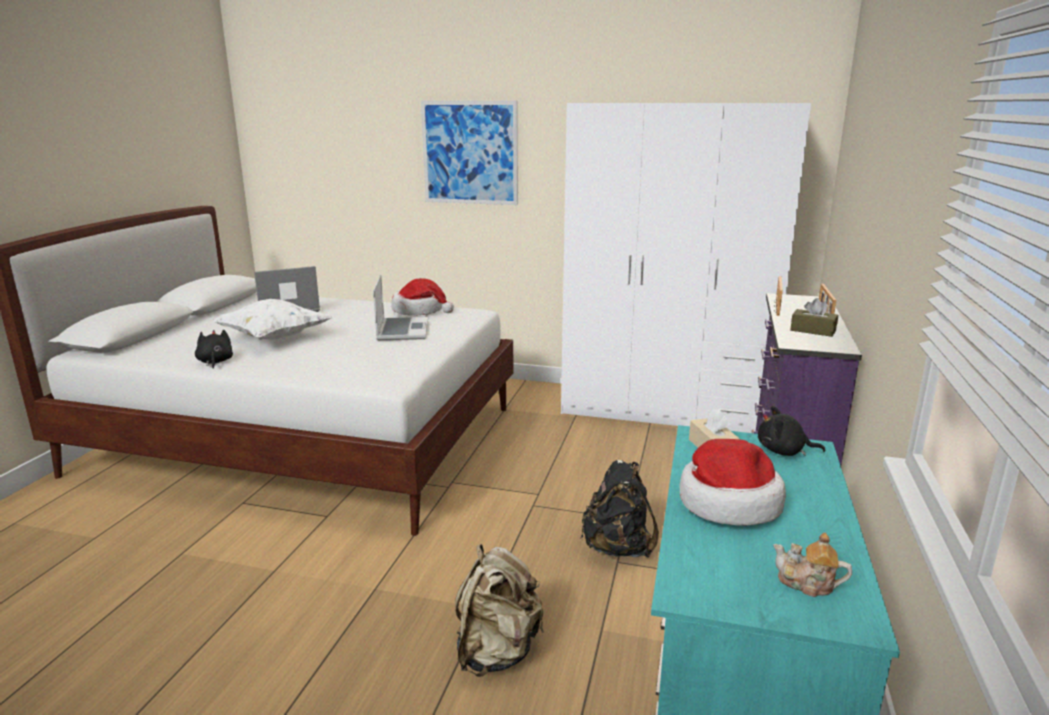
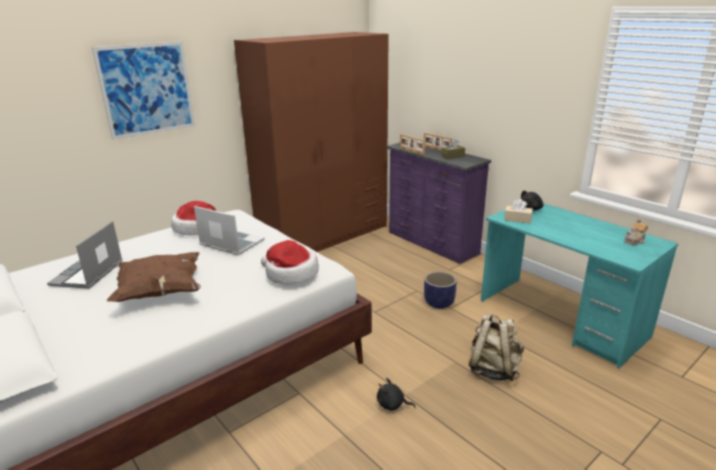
camera: 55 degrees left, 5 degrees up
black plush toy [195,330,233,369] -> black plush toy moved to [377,378,416,411]
white pillow [212,299,333,340] -> brown pillow [107,252,201,302]
white wardrobe [561,103,811,433] -> brown wardrobe [234,32,389,252]
black backpack [581,460,659,557] -> planter [424,271,457,309]
hat [680,439,786,526] -> hat moved to [261,240,319,285]

